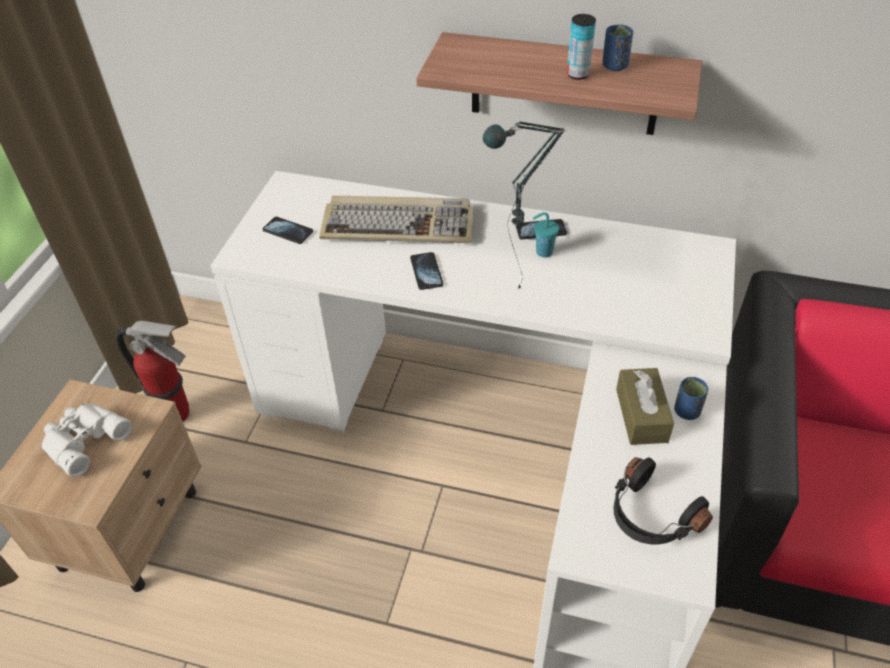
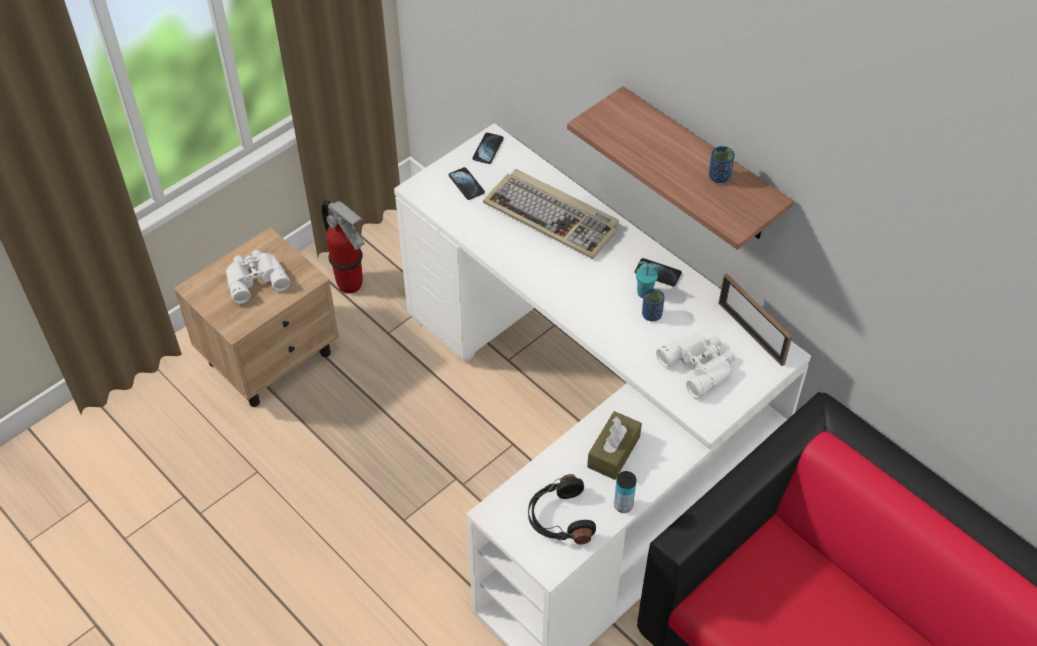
camera: 30 degrees right, 5 degrees up
phone [410,252,443,290] -> phone moved to [472,133,504,164]
table lamp [482,121,565,290] -> none
can [567,14,596,80] -> can moved to [614,471,636,513]
blue cup [674,377,708,420] -> blue cup moved to [642,289,665,321]
none -> white binoculars [656,334,735,399]
none -> picture frame [718,274,792,366]

